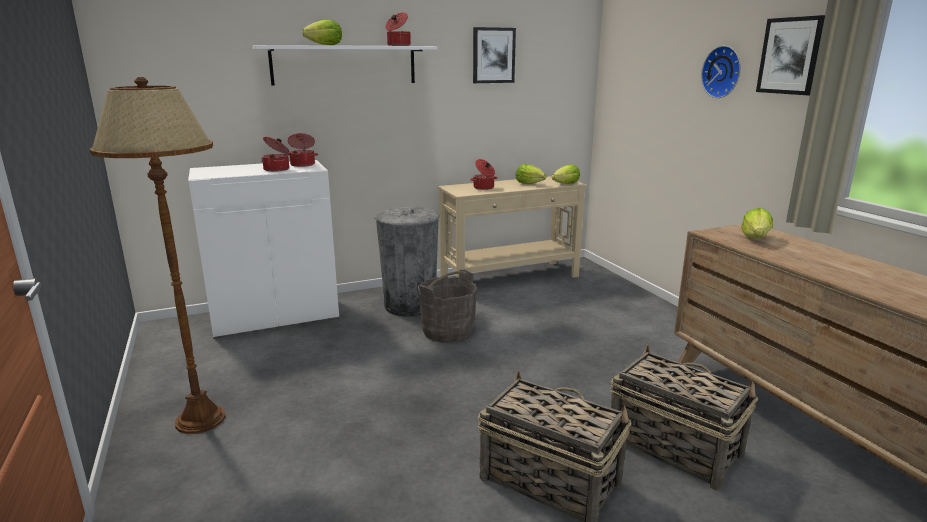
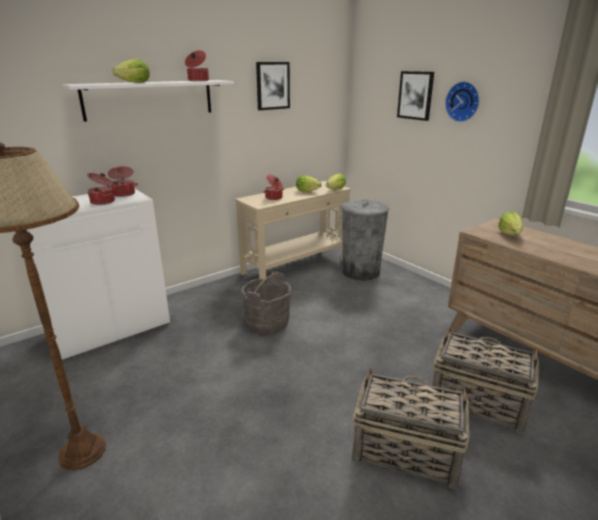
camera: 15 degrees left, 5 degrees up
grey trash can [375,207,440,317] -> grey trash can moved to [341,200,389,281]
picture [756,15,825,95] -> picture moved to [397,71,434,121]

